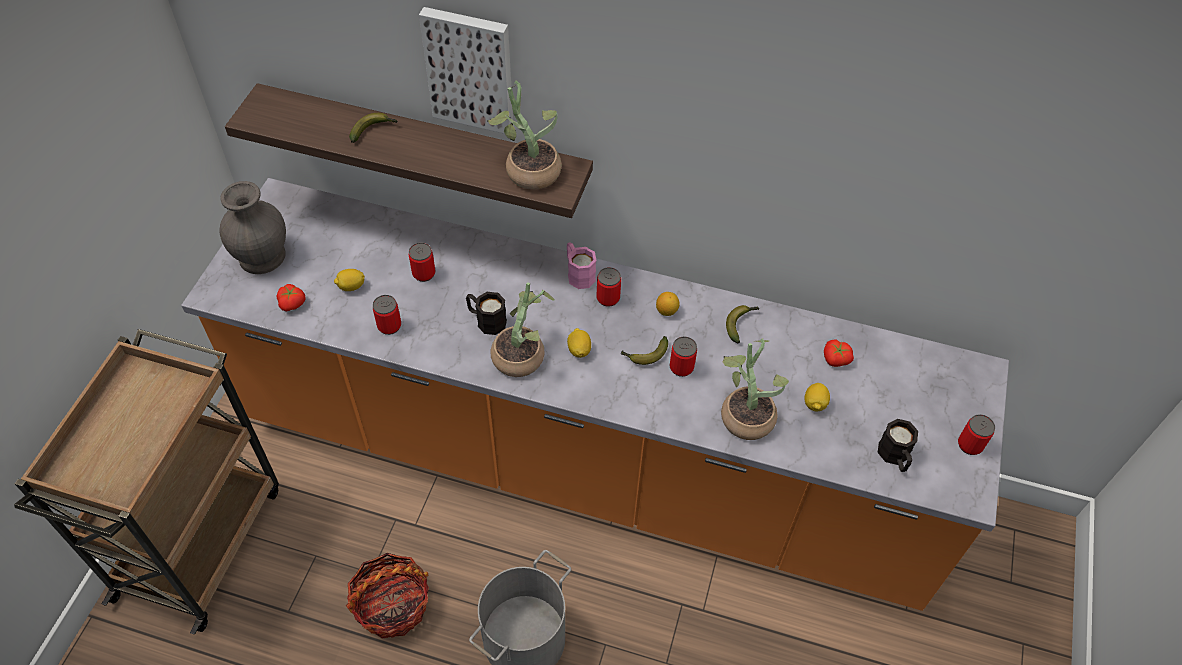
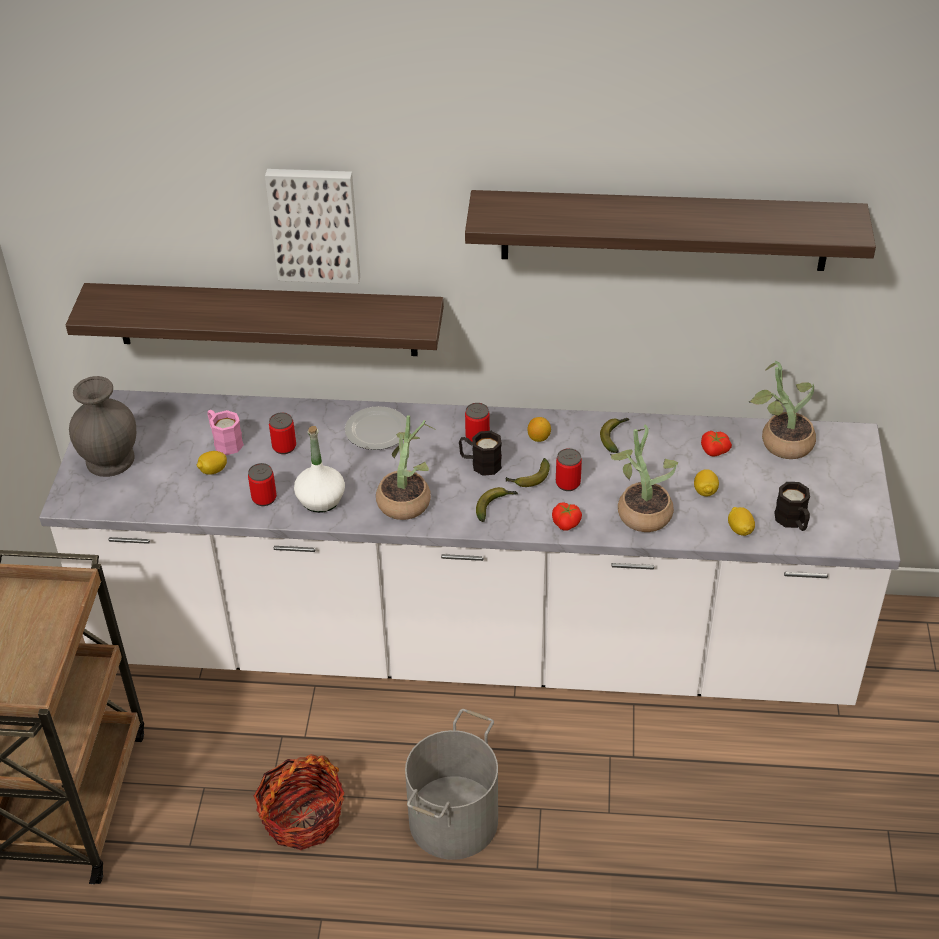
camera: 10 degrees left, 10 degrees down
orange counter [181,178,1009,611] -> white counter [39,390,900,705]
tomato [277,284,306,311] -> tomato moved to [552,502,582,531]
banana [349,113,398,143] -> banana moved to [476,487,518,522]
black mug [466,292,507,335] -> black mug moved to [459,431,502,476]
potted plant [487,81,562,190] -> potted plant moved to [749,360,816,459]
pink mug [567,242,597,289] -> pink mug moved to [208,410,244,455]
lemon [567,328,591,358] -> lemon moved to [728,507,755,536]
can [958,414,995,455] -> none
none -> white bottle [294,426,345,513]
none -> plate [345,406,406,450]
none -> shelf [465,190,876,271]

